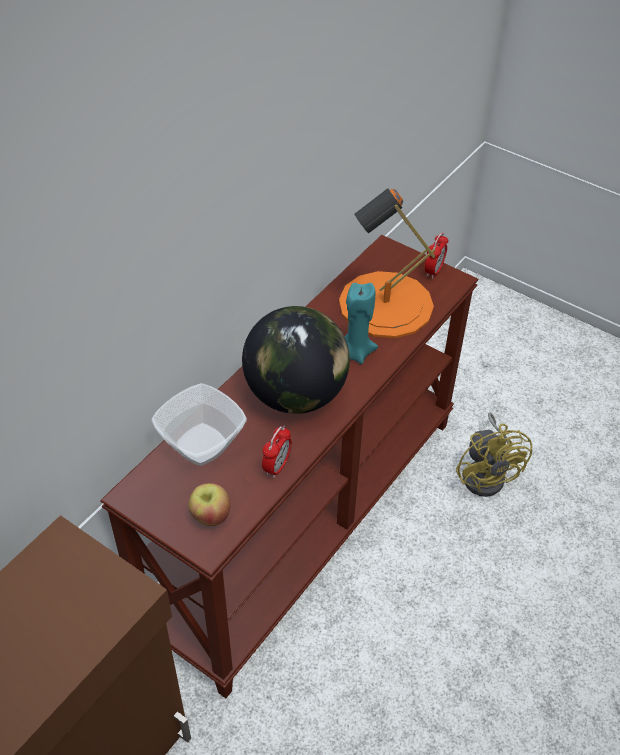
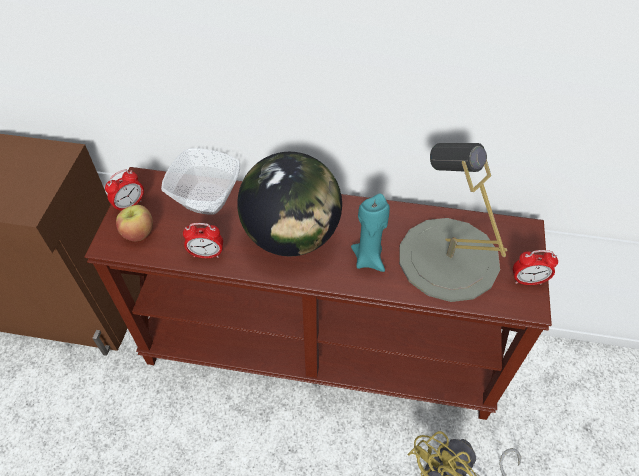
camera: 65 degrees right, 5 degrees up
orange table lamp [339,188,435,338] -> grey table lamp [399,143,508,302]
none -> alarm clock [105,169,144,211]

